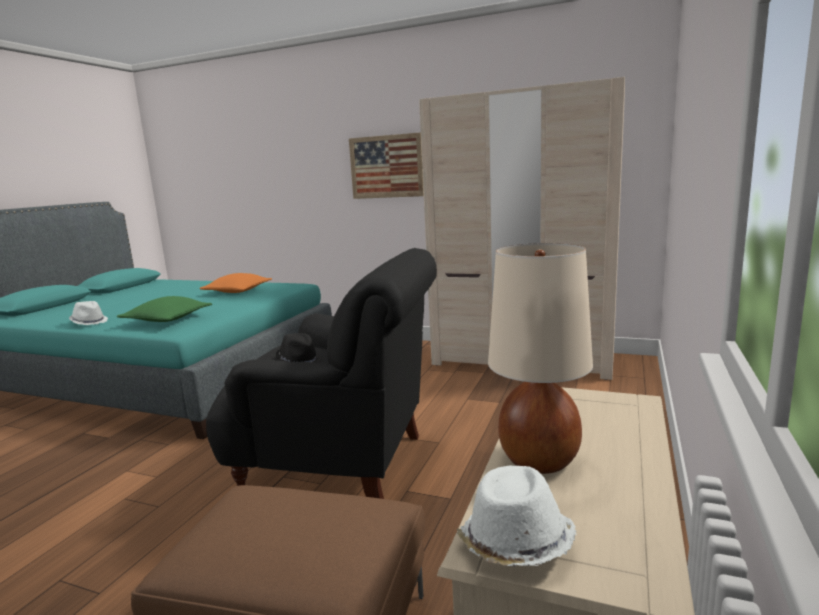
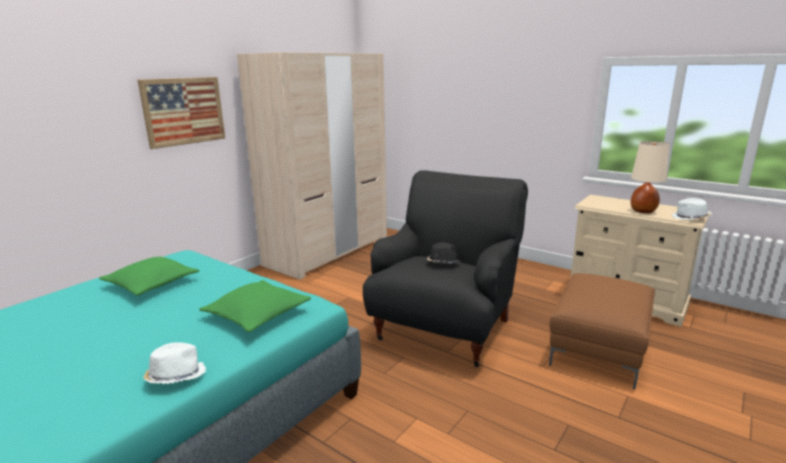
camera: 75 degrees left, 5 degrees up
orange pillow [200,273,272,293] -> green pillow [99,257,199,296]

